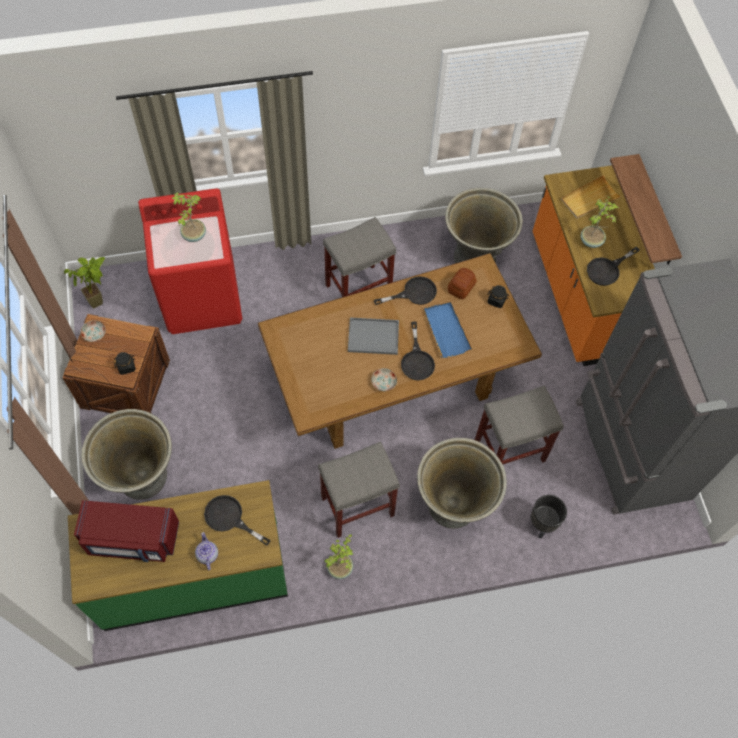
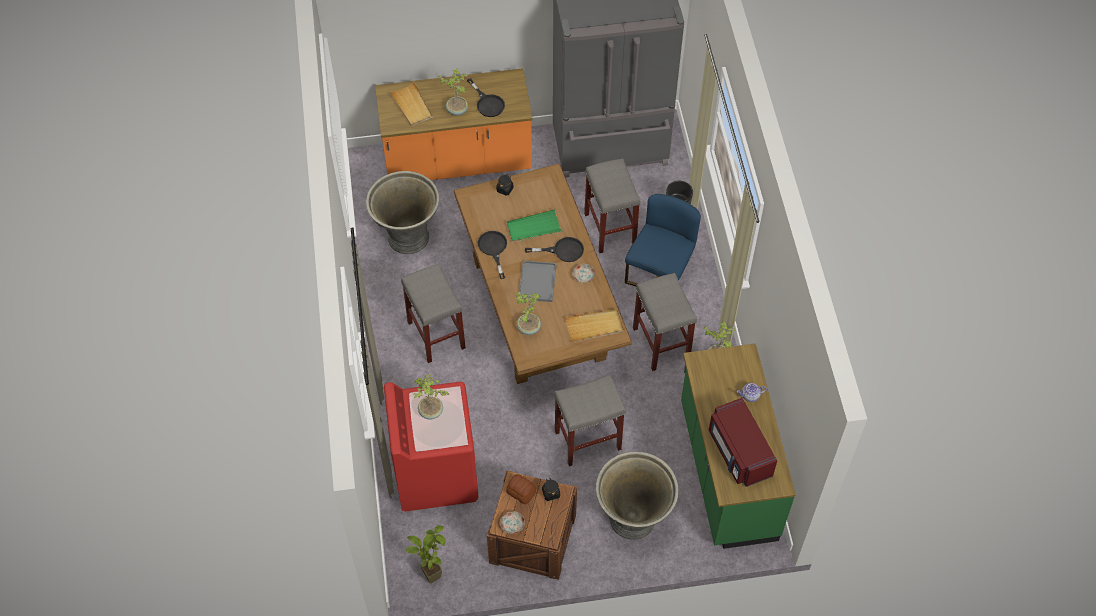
camera: 85 degrees left, 5 degrees down
red microwave [74,500,179,562] -> red microwave turned 150 degrees clockwise [709,398,777,487]
black frying pan [204,495,271,546] -> none
grey planter [417,438,507,529] -> blue chair [625,194,701,287]
blue tray [424,302,472,358] -> green tray [506,209,562,243]
bread [448,268,477,299] -> bread moved to [506,474,536,504]
shelf [610,154,682,265] -> none
none -> potted plant [515,291,541,335]
none -> grey stool [554,374,626,466]
none -> beige tray [565,309,624,342]

